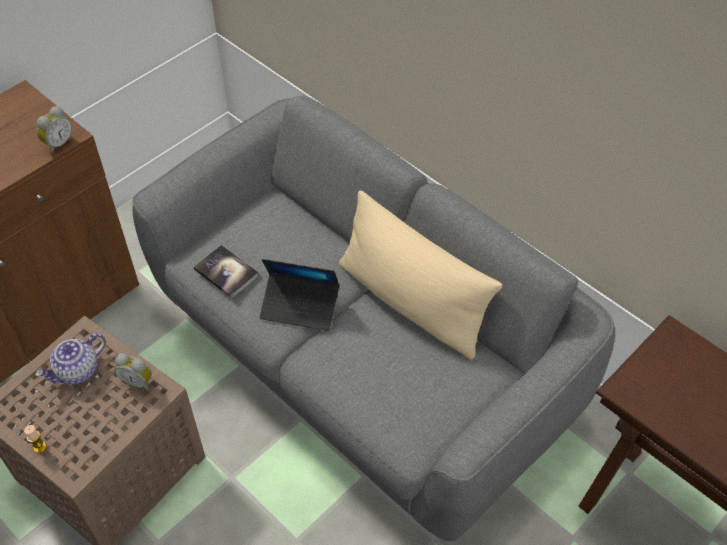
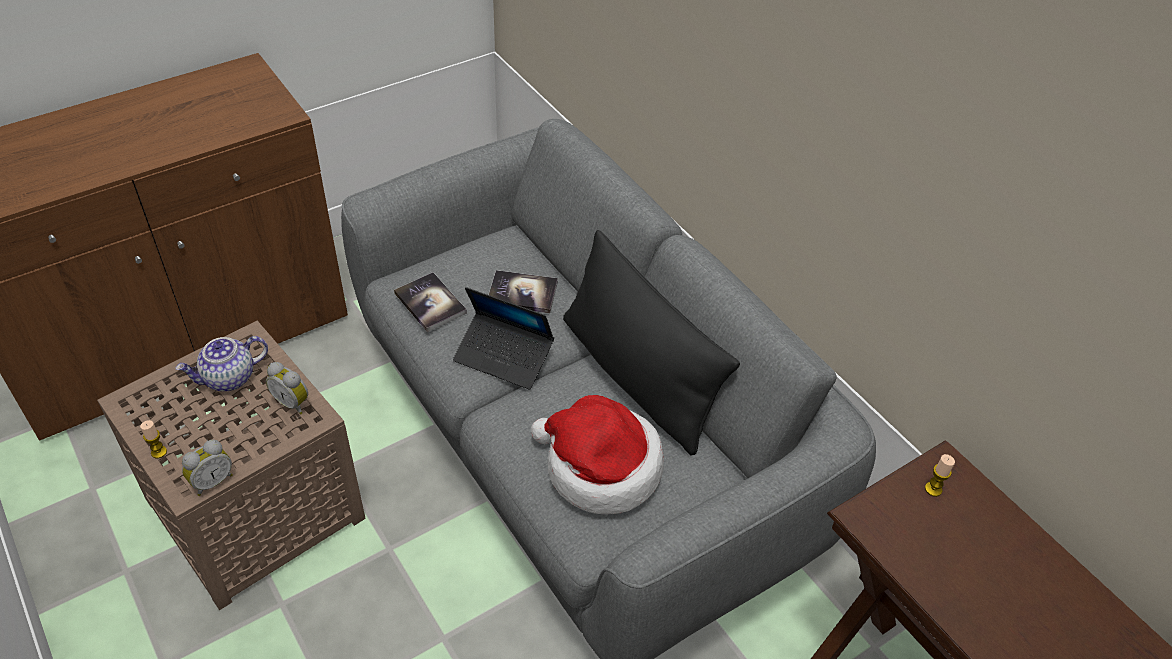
camera: 10 degrees right, 5 degrees down
alarm clock [37,106,73,154] -> alarm clock moved to [182,440,233,496]
beige pillow [339,190,502,360] -> black pillow [563,230,740,455]
none -> book [489,270,558,313]
none -> hat [531,395,664,514]
none -> candle [925,454,955,497]

